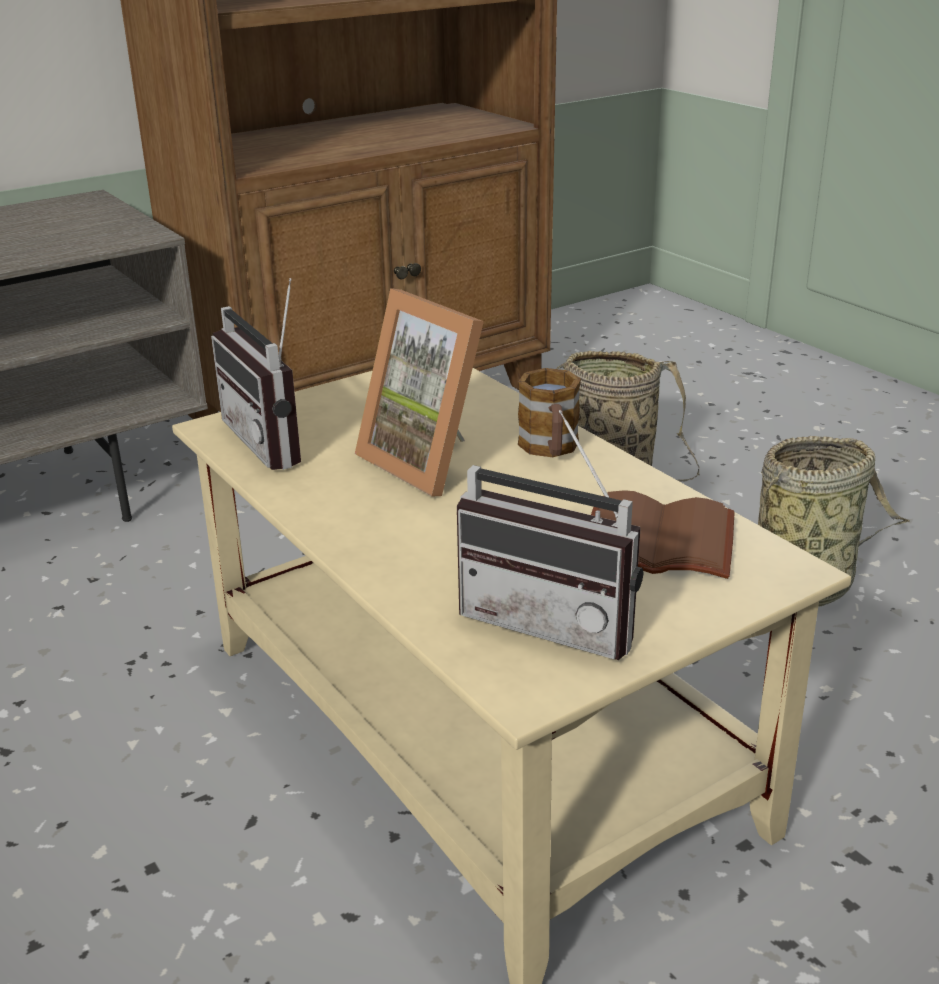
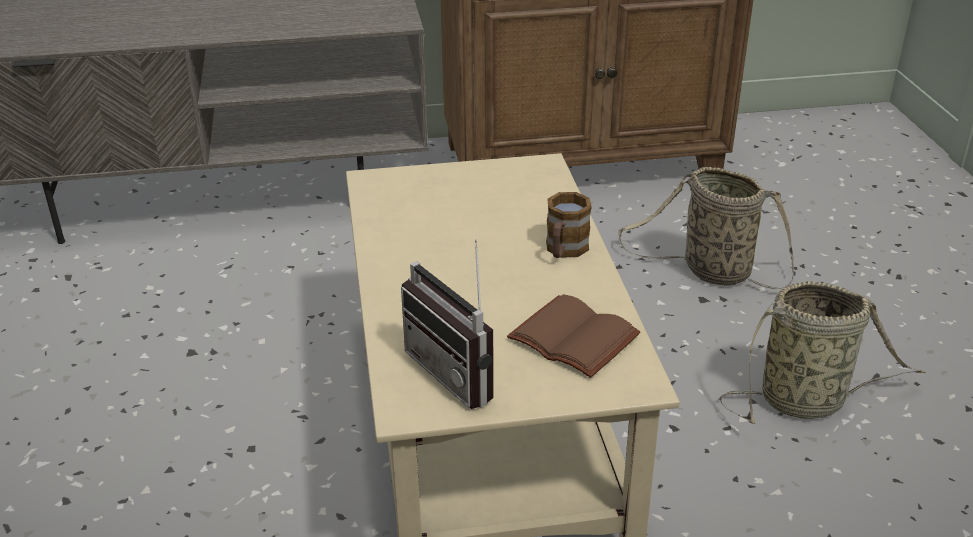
camera: 25 degrees right, 5 degrees up
radio [211,278,301,470] -> none
picture frame [355,288,484,497] -> none

